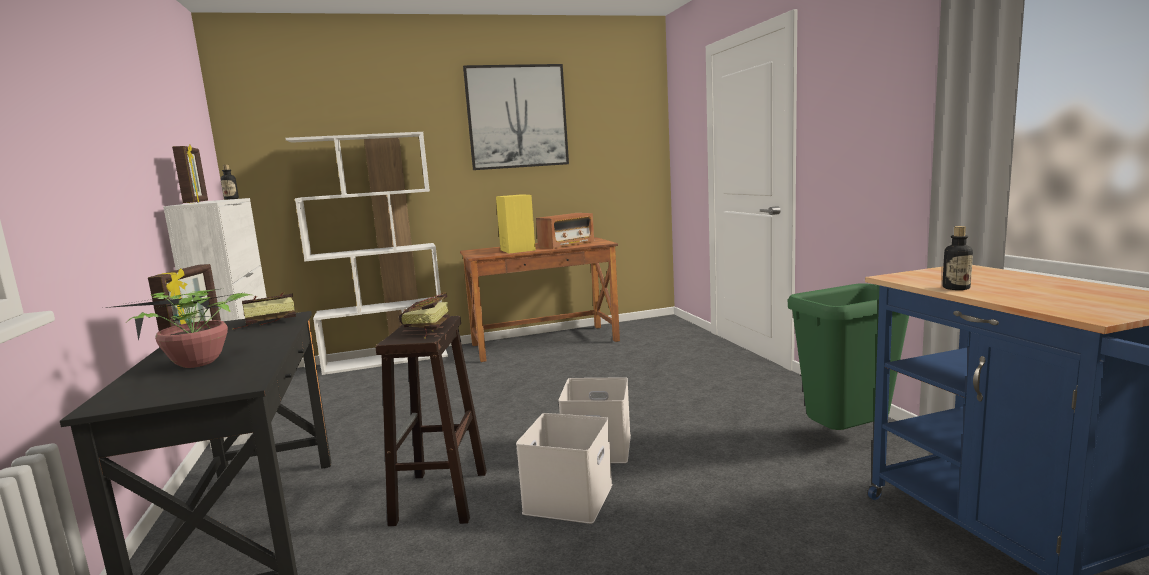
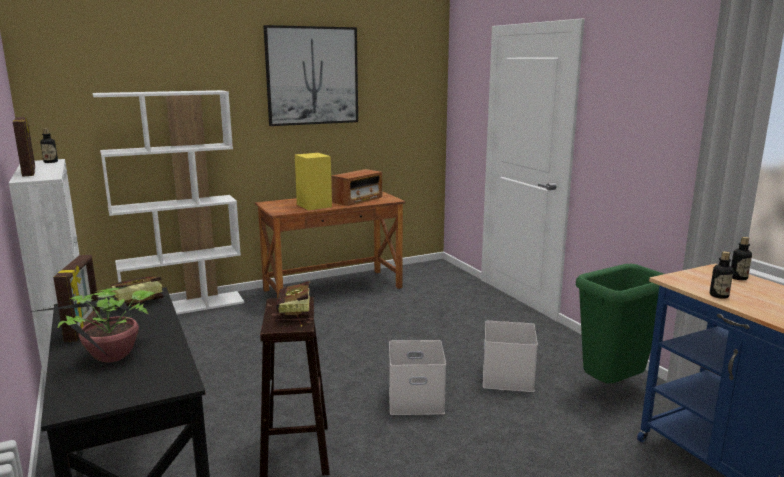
camera: 10 degrees left, 5 degrees up
white storage box [516,413,612,524] -> white storage box moved to [483,321,538,392]
none -> bottle [731,237,752,280]

